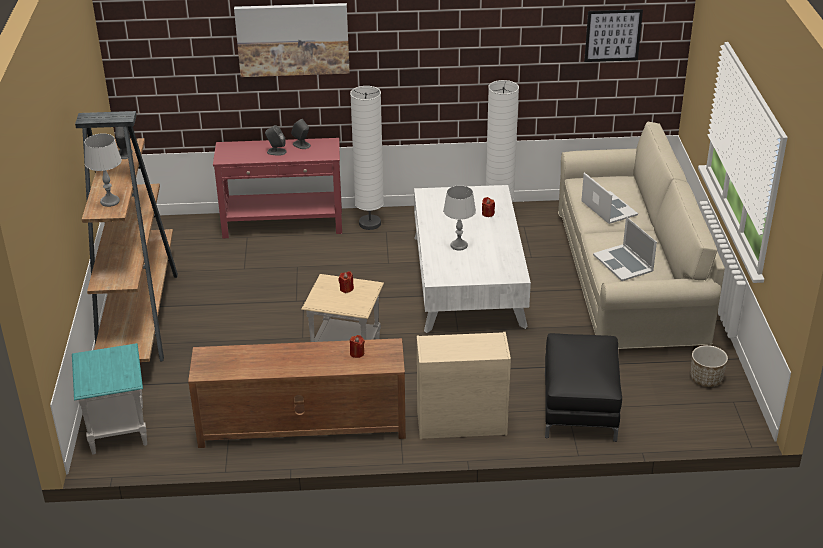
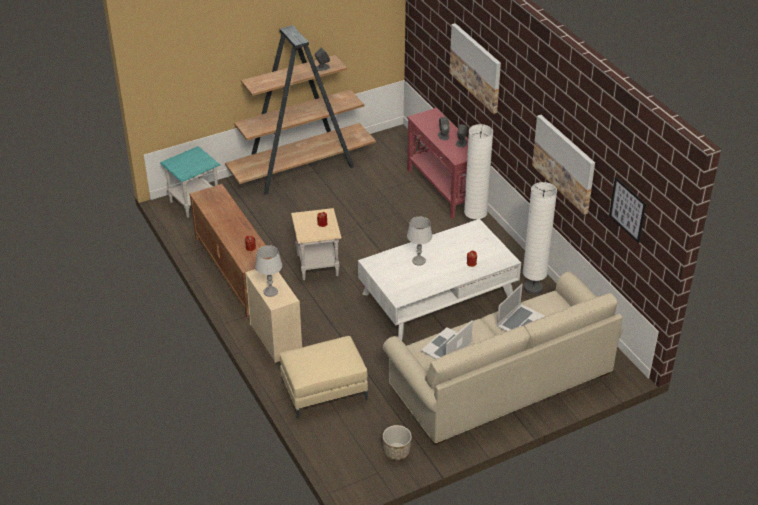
camera: 65 degrees right, 5 degrees up
grey table lamp [84,133,122,207] -> grey table lamp moved to [255,245,282,297]
black ottoman [545,333,622,442] -> beige ottoman [280,336,368,418]
none -> picture [532,115,595,215]

